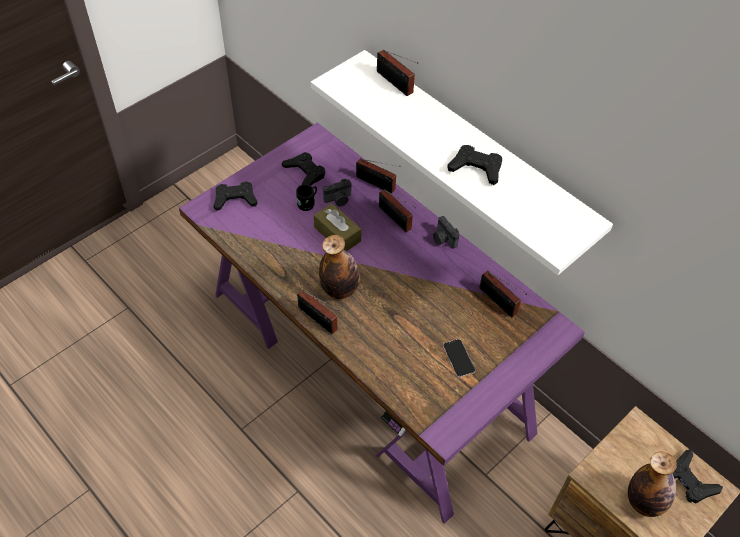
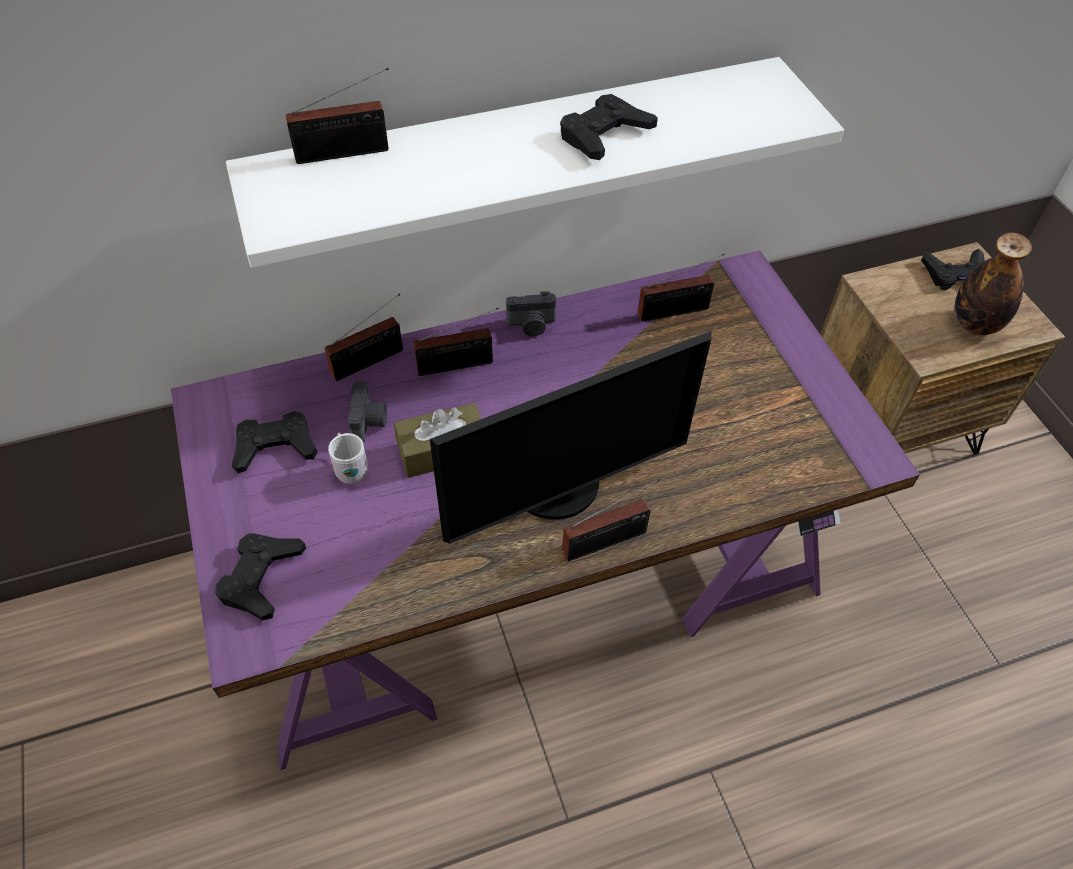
camera: 65 degrees left, 0 degrees up
black mug [296,184,317,211] -> white mug [328,433,368,484]
bottle [319,235,360,299] -> monitor [430,331,711,544]
phone [443,339,475,377] -> none

